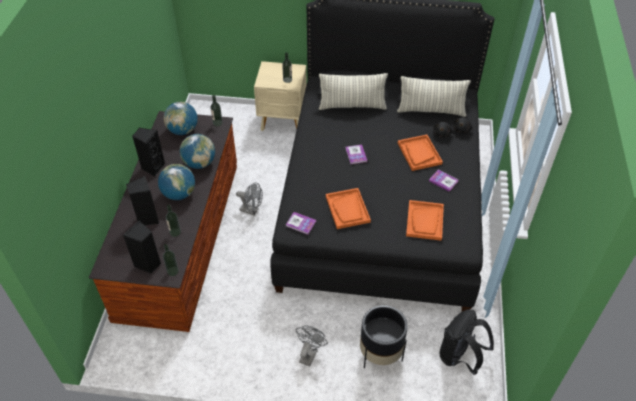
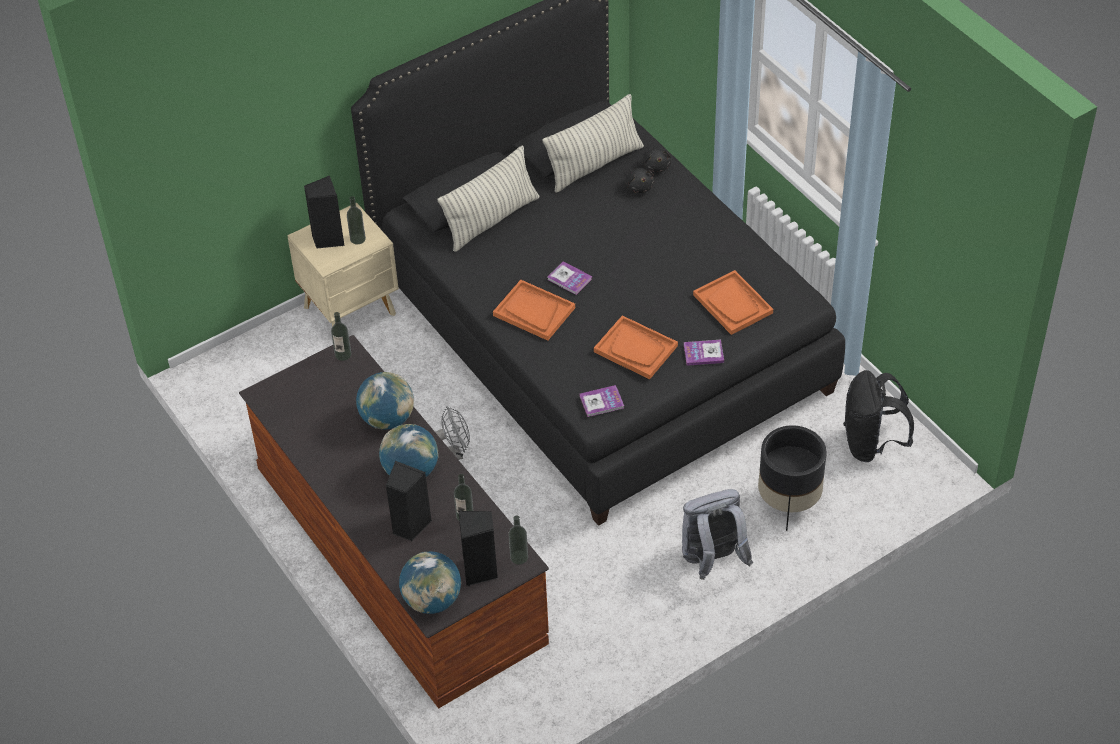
camera: 40 degrees left, 0 degrees up
black speaker [132,128,165,177] -> black speaker moved to [304,176,344,248]
globe [164,102,198,135] -> globe moved to [399,552,461,614]
grey fan [296,325,328,366] -> grey backpack [682,489,753,580]
orange tray [398,135,443,171] -> orange tray moved to [493,280,575,341]
book [429,170,458,192] -> book moved to [684,340,724,366]

